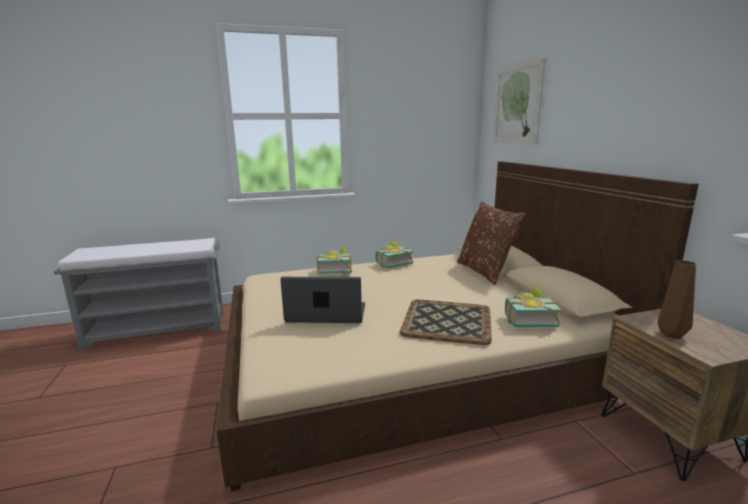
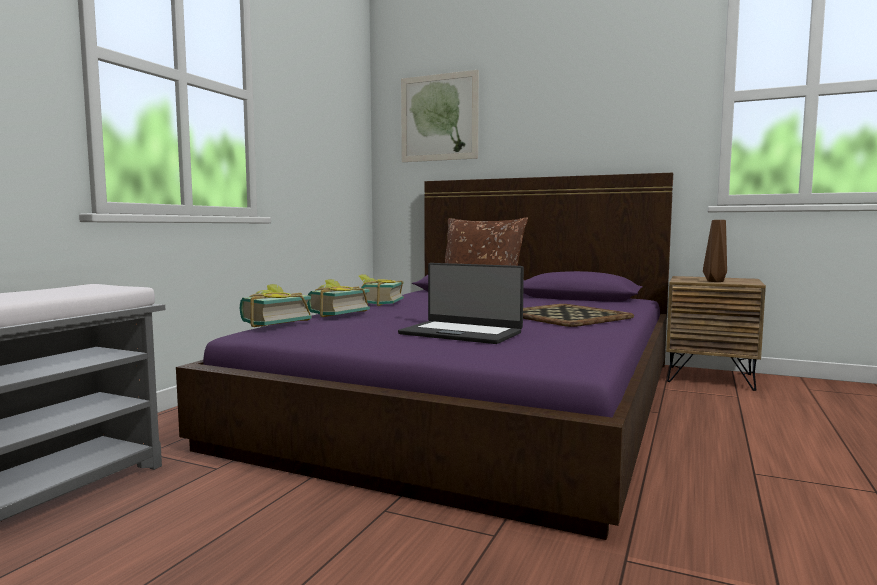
camera: 50 degrees left, 10 degrees down
beige bed [217,161,699,491] -> purple bed [176,173,673,540]
laptop [280,277,365,323] -> laptop turned 105 degrees counterclockwise [398,263,524,344]
book [505,286,561,327] -> book moved to [240,284,312,327]

